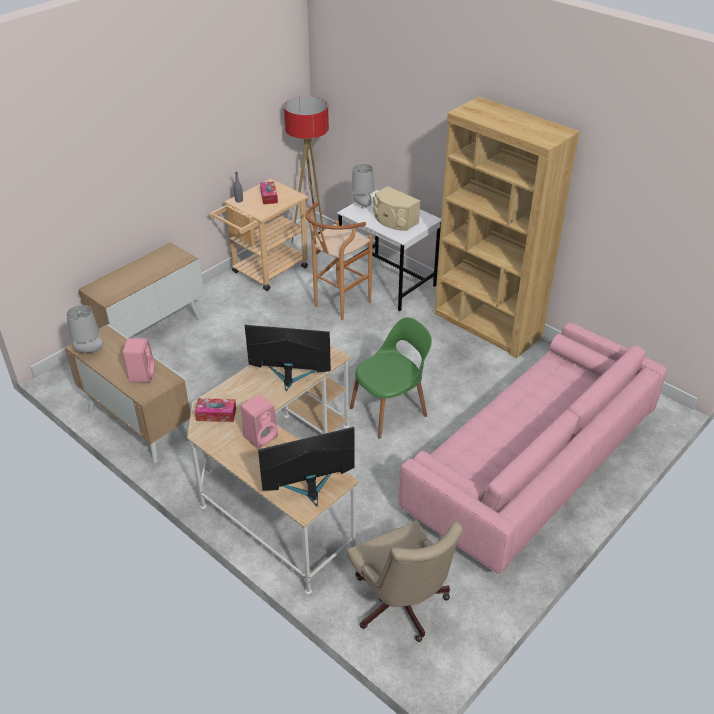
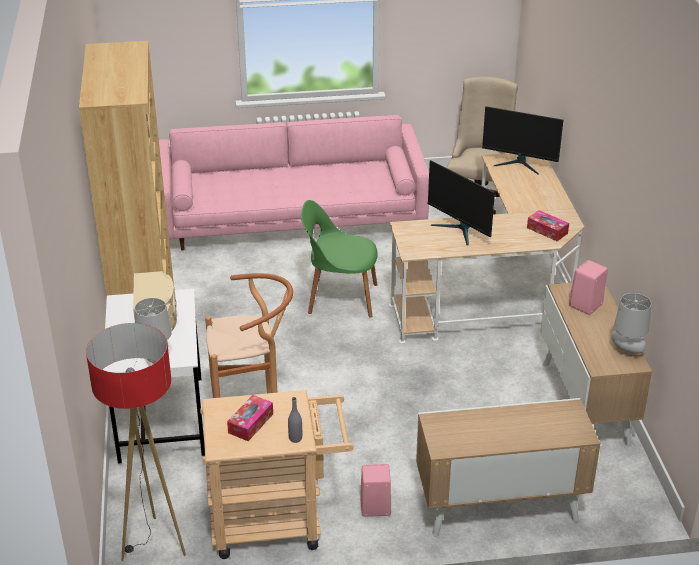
camera: 140 degrees left, 5 degrees down
pink speaker [241,395,278,449] -> pink speaker moved to [360,464,391,517]

